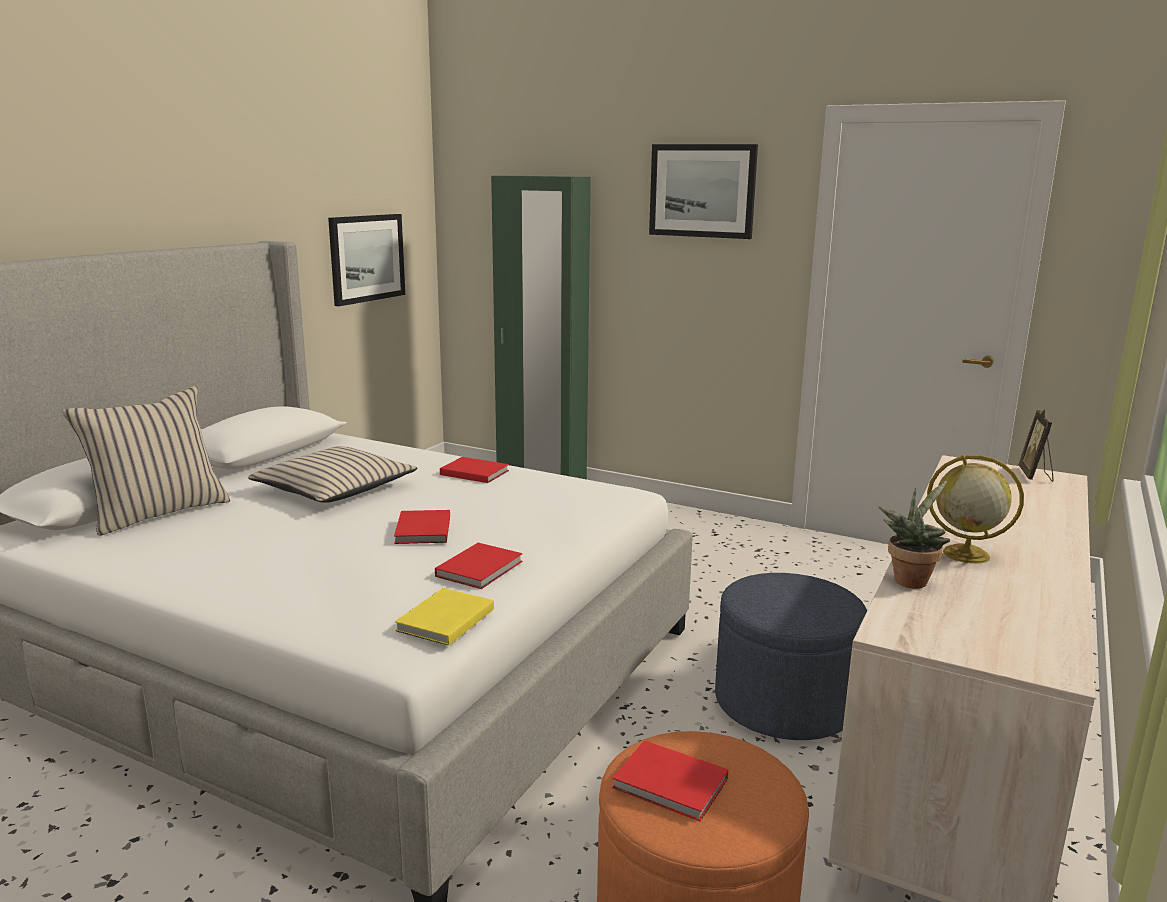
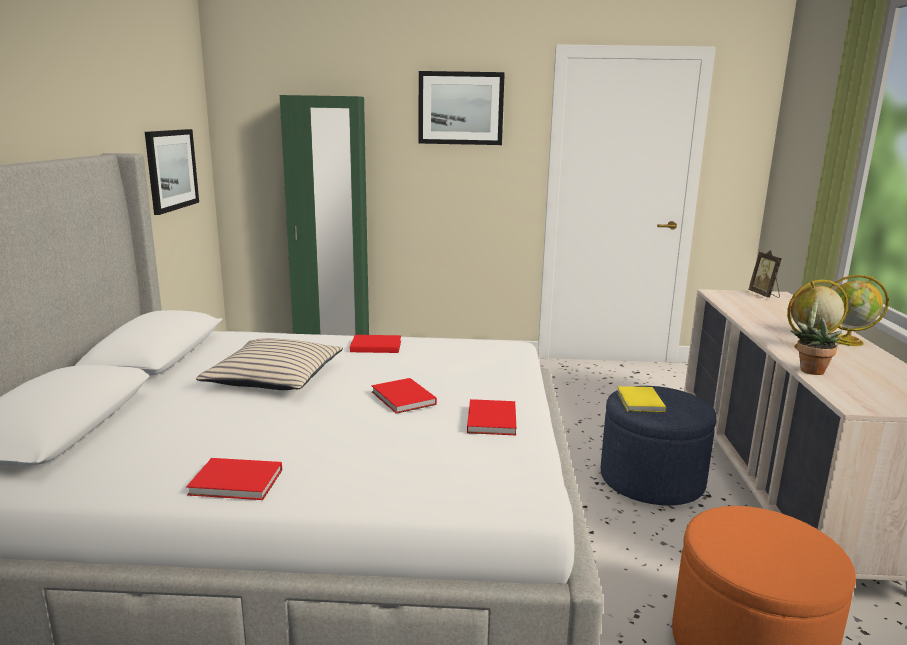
camera: 25 degrees left, 0 degrees up
beige pillow [62,386,230,536] -> none
yellow book [395,588,494,646] -> yellow book moved to [617,386,666,412]
red book [612,740,728,821] -> red book moved to [186,458,282,500]
none -> globe [829,275,889,346]

